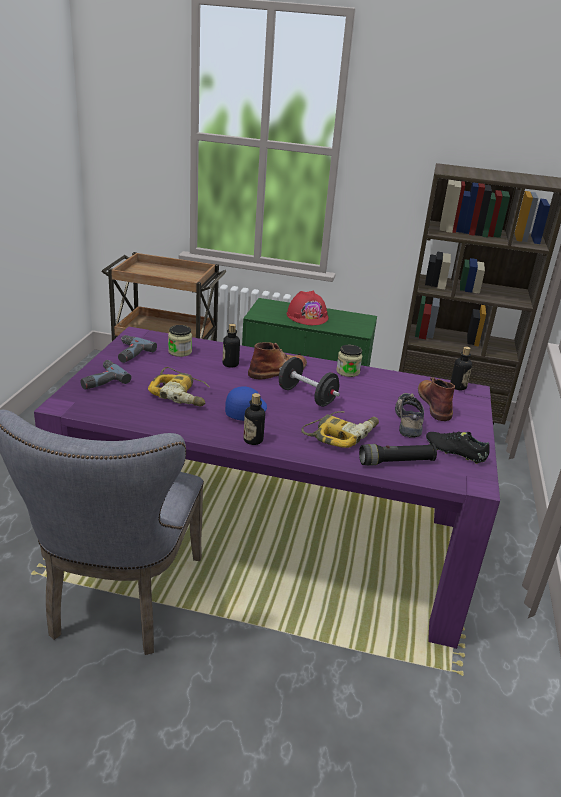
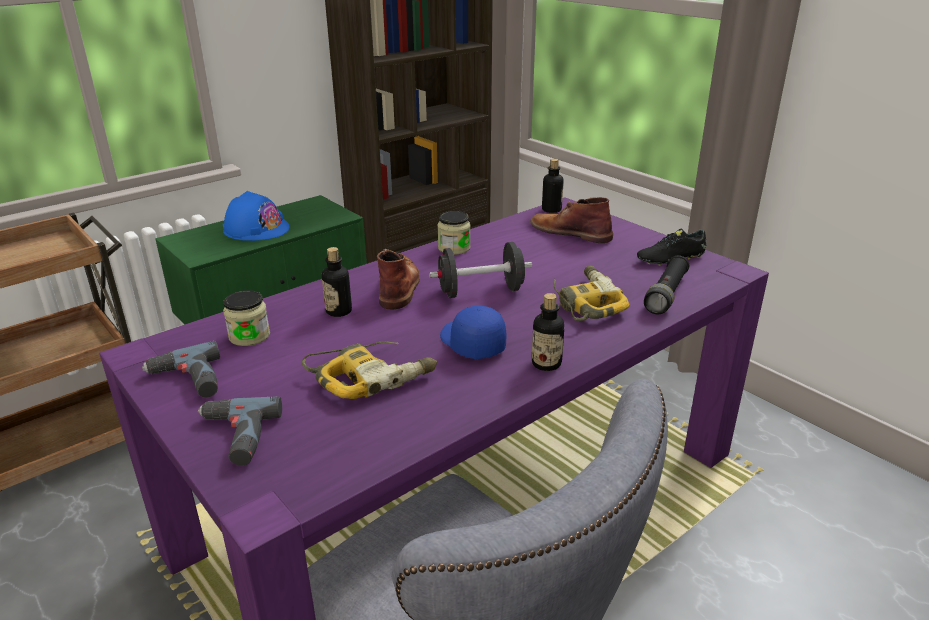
camera: 50 degrees left, 0 degrees up
red hard hat [287,290,329,325] -> blue hard hat [223,191,290,241]
shoe [395,393,424,438] -> none

